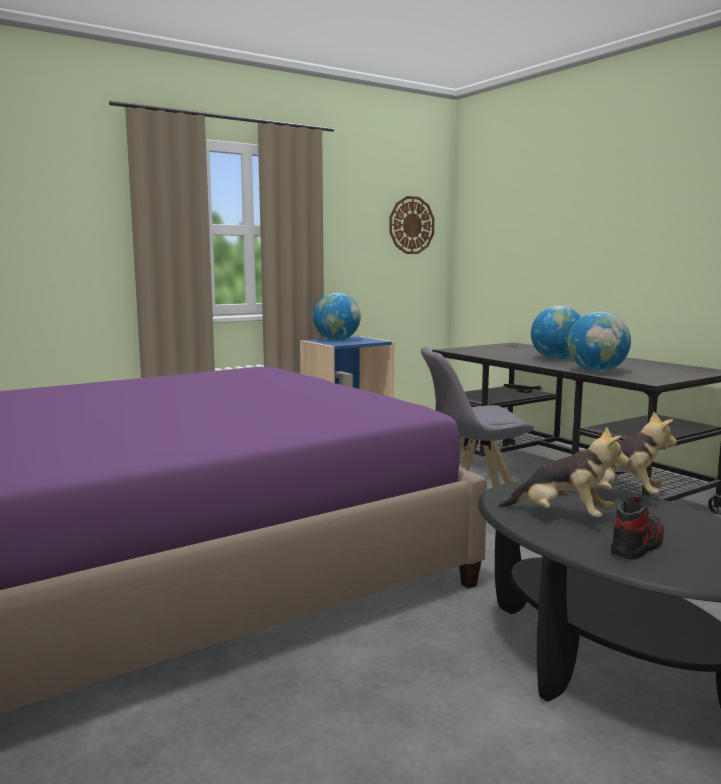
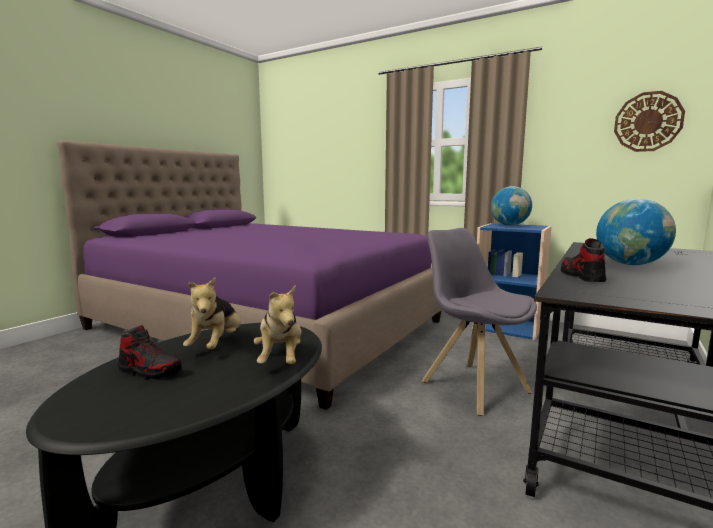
camera: 65 degrees right, 0 degrees up
globe [568,312,631,372] -> shoe [561,238,606,282]

